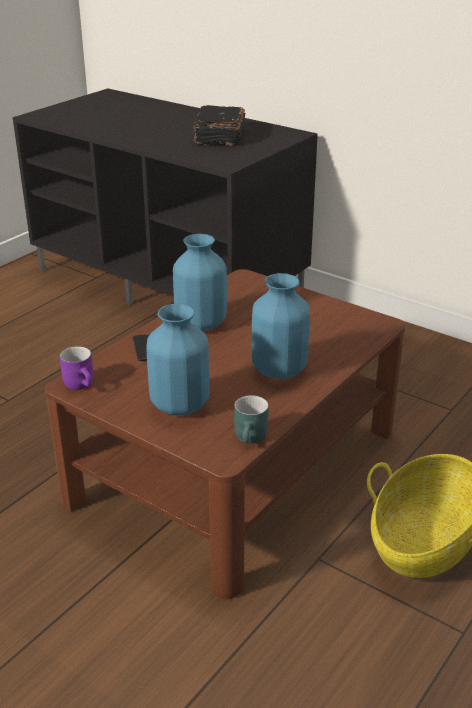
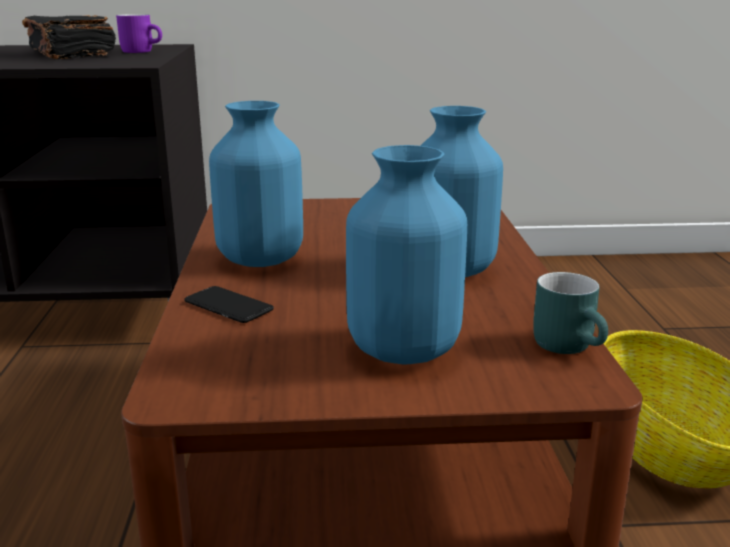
camera: 40 degrees left, 10 degrees down
purple mug [60,346,93,390] -> purple mug moved to [116,14,162,53]

